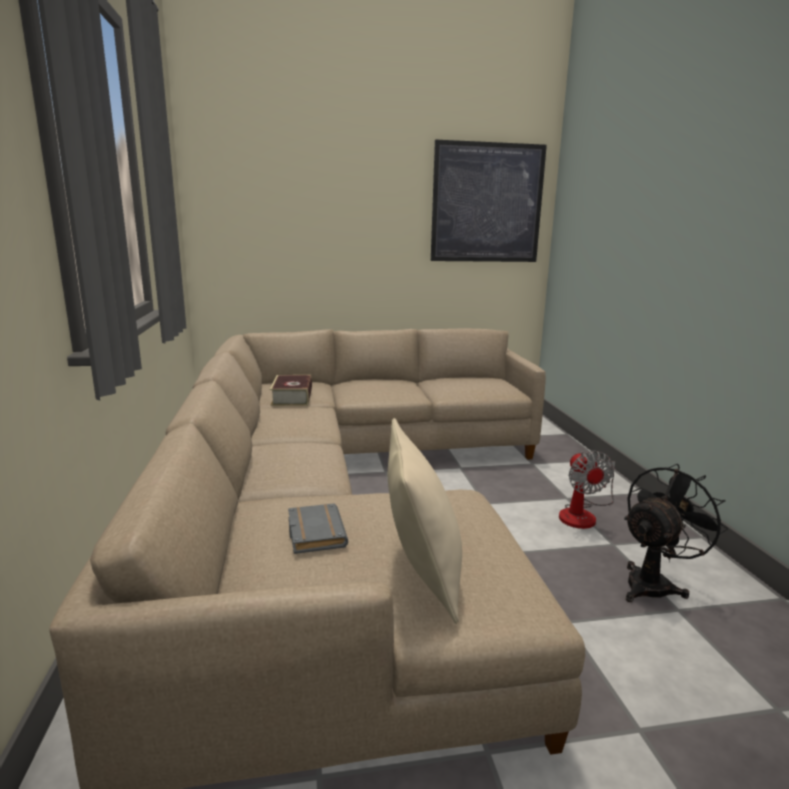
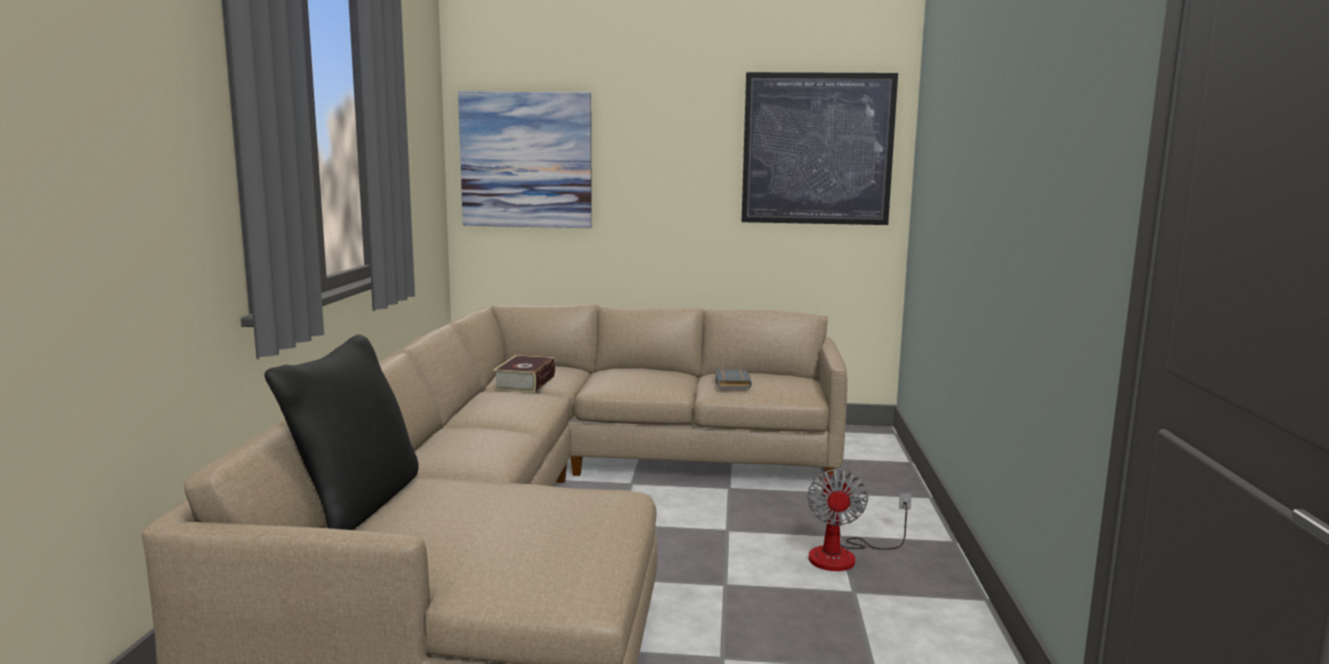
camera: 15 degrees right, 5 degrees down
grey book [288,503,348,554] -> grey book moved to [715,369,752,388]
beige pillow [388,418,462,624] -> none
black fan [624,464,728,602] -> none
none -> black pillow [264,335,419,530]
none -> picture [458,91,592,228]

